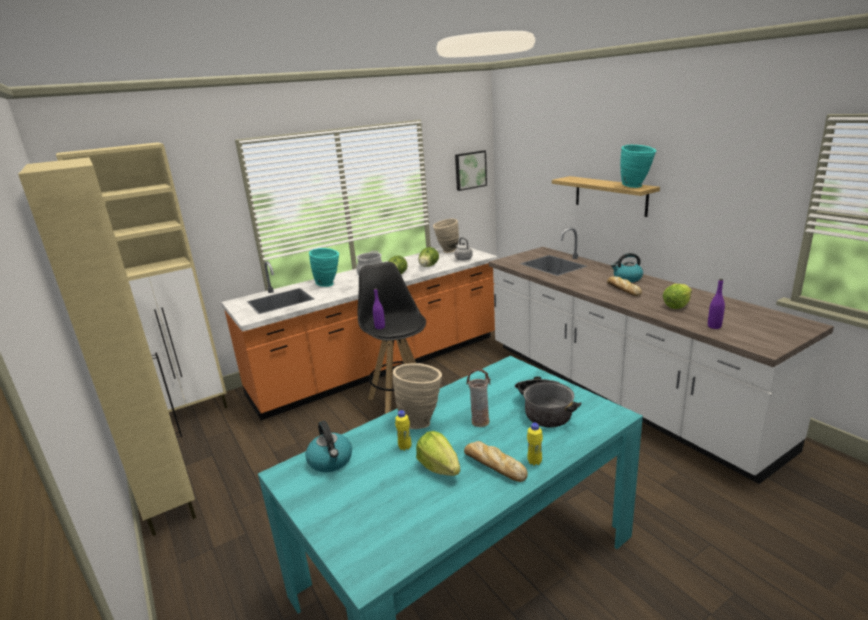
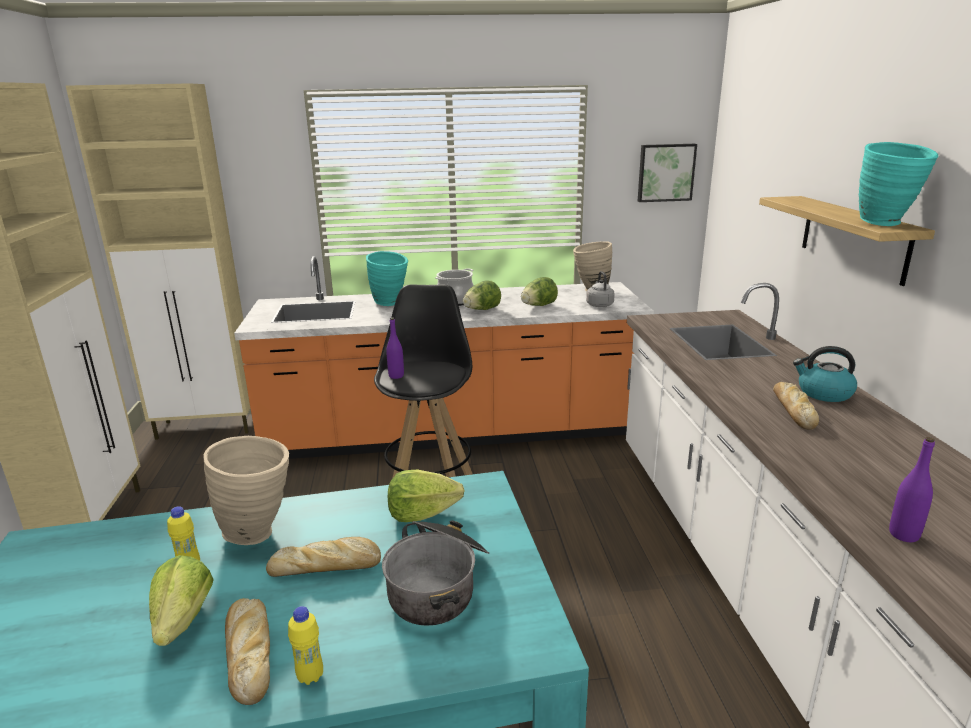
camera: 25 degrees right, 0 degrees up
kettle [305,421,352,472] -> none
vase [466,369,491,427] -> bread [266,537,381,577]
lettuce [663,284,692,309] -> lettuce moved to [388,470,465,522]

